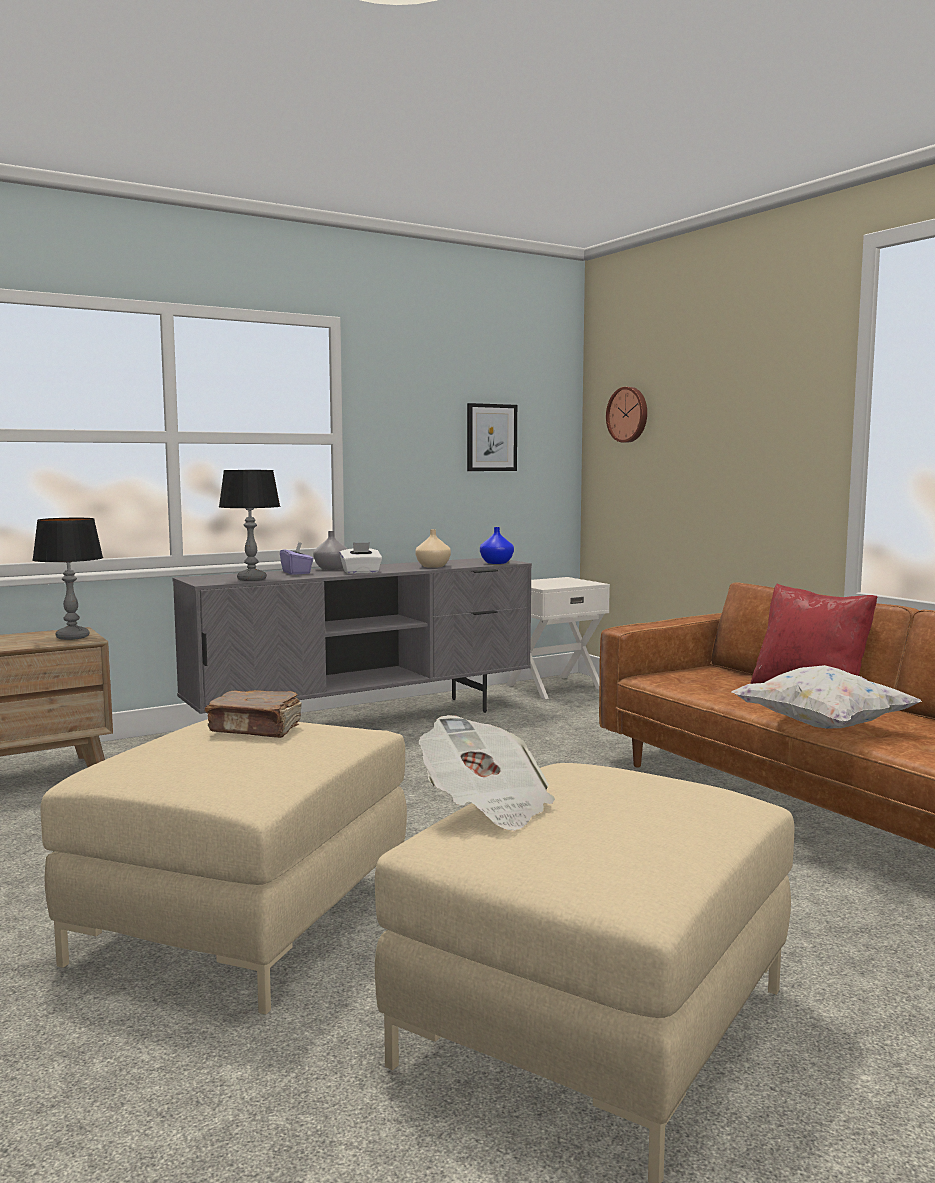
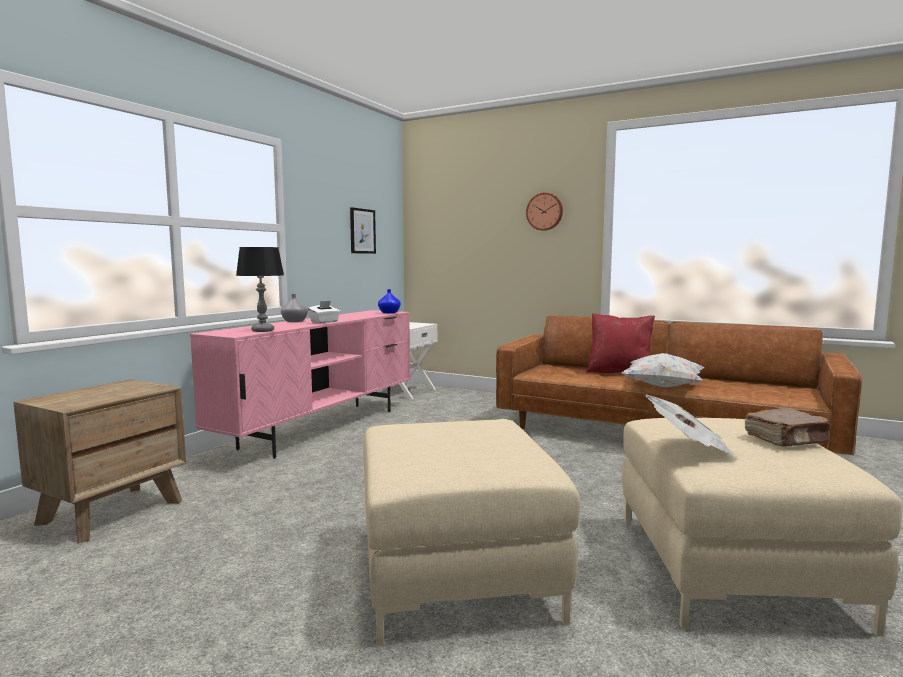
camera: 30 degrees left, 0 degrees up
table lamp [32,518,103,640] -> none
grey tv stand [172,558,532,714] -> pink tv stand [190,310,410,459]
brown book [205,690,302,738] -> brown book moved to [744,407,830,447]
purple tissue box [280,542,313,575] -> none
beige vase [415,529,451,568] -> none
wall clock [606,387,647,443] -> wall clock moved to [526,193,563,231]

